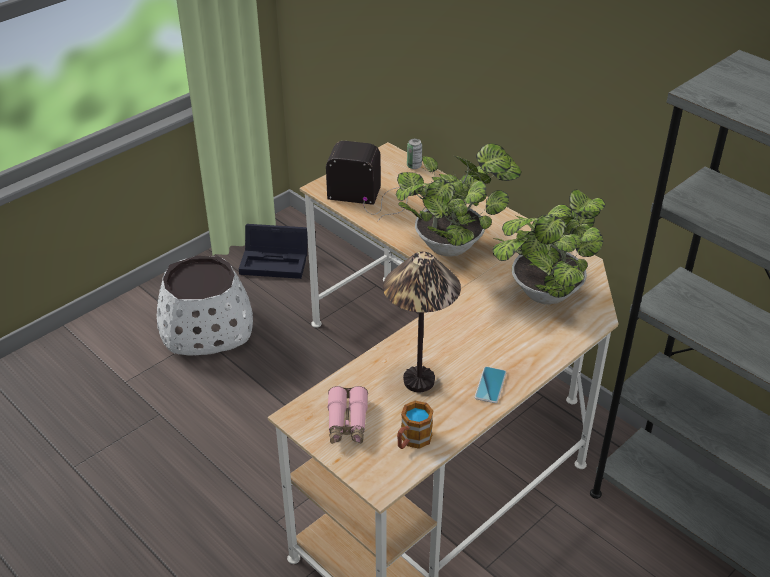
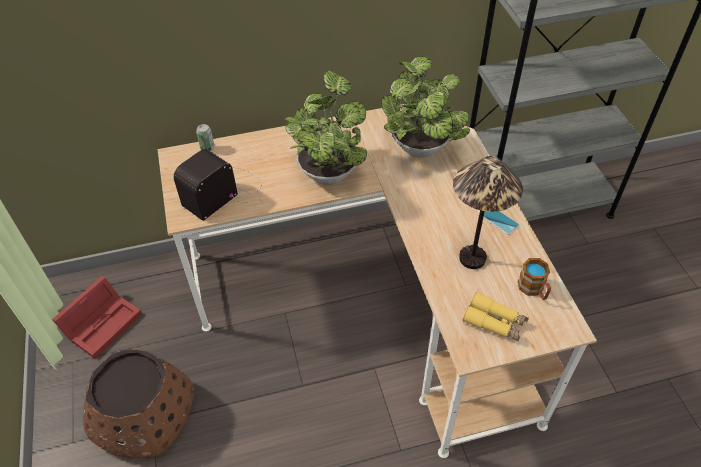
camera: 60 degrees left, 10 degrees up
white planter [156,256,253,356] -> brown planter [83,349,194,459]
black storage box [239,224,308,279] -> red storage box [52,276,142,359]
pink binoculars [328,386,368,444] -> yellow binoculars [462,292,529,341]

